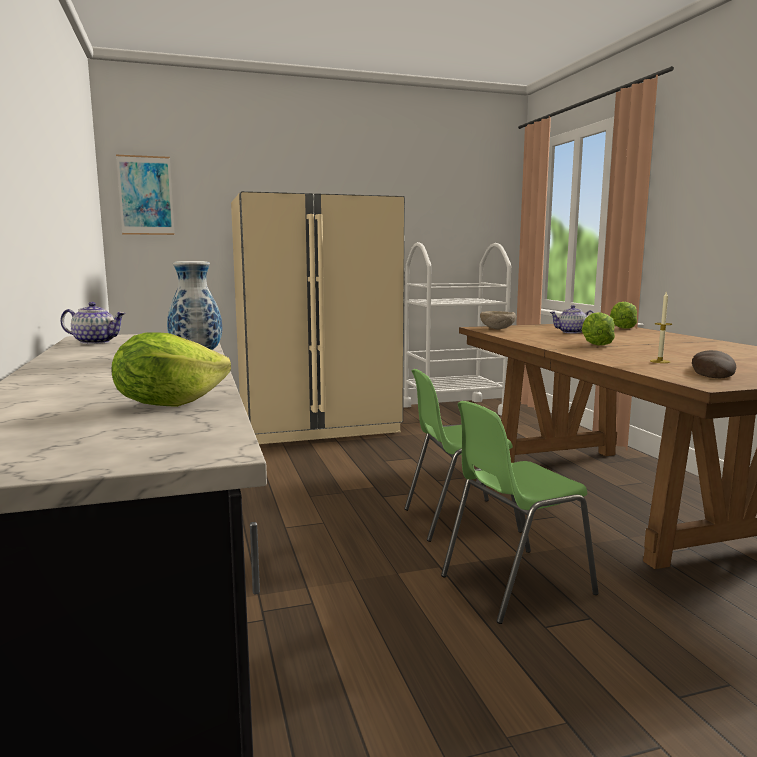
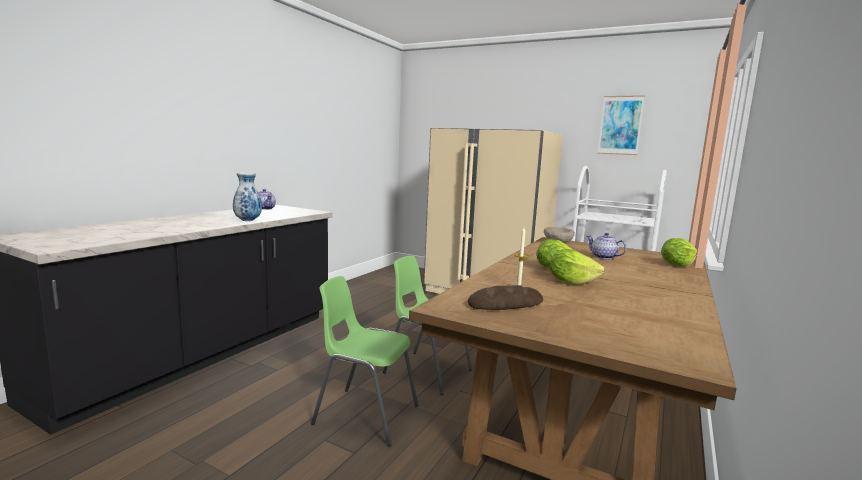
camera: 45 degrees right, 0 degrees up
lettuce [111,332,231,407] -> lettuce moved to [549,249,605,285]
picture [116,155,175,235] -> picture moved to [598,95,645,155]

